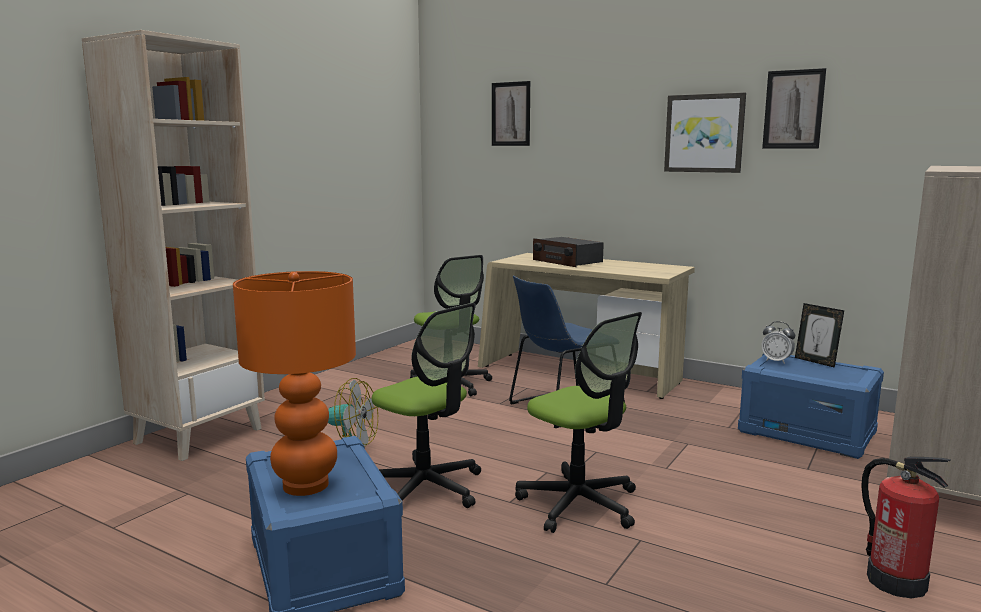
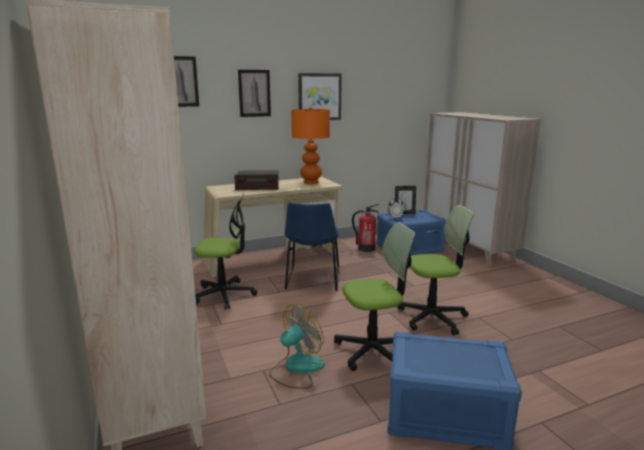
camera: 55 degrees left, 5 degrees up
orange table lamp [233,271,356,496] -> orange table lamp moved to [291,107,330,184]
picture [762,68,826,149] -> picture moved to [238,70,271,117]
fire extinguisher [861,457,951,599] -> fire extinguisher moved to [352,204,379,252]

